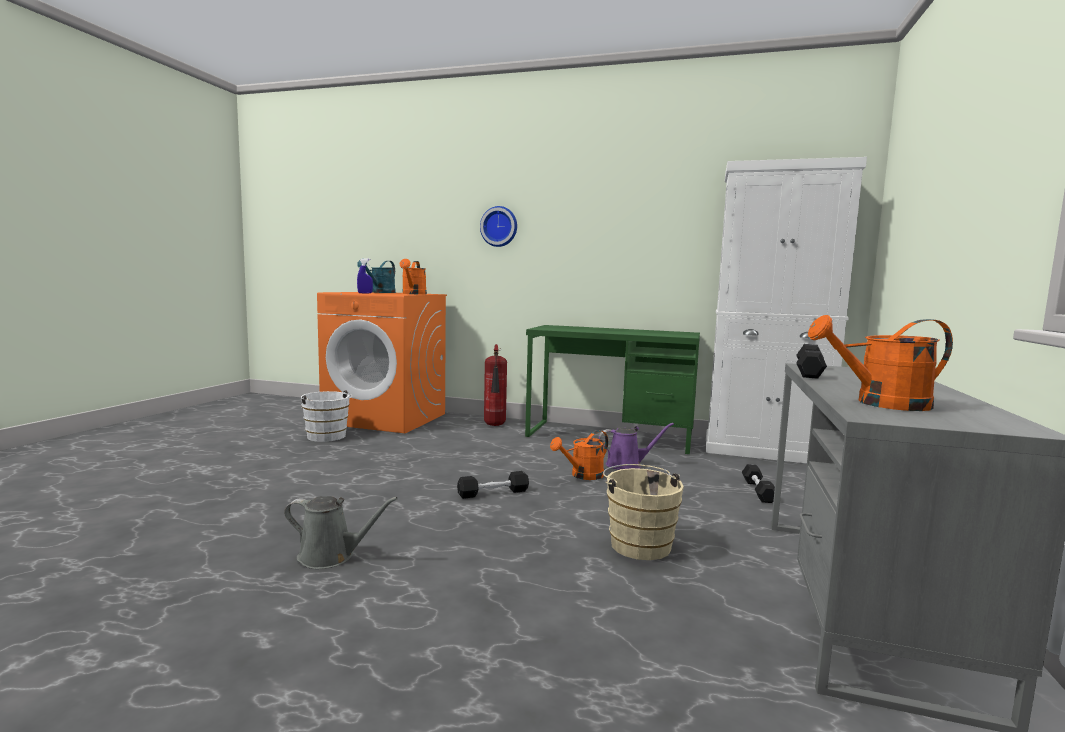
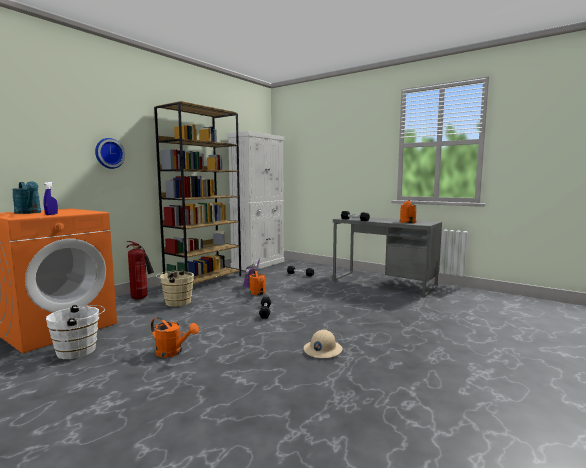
camera: 70 degrees left, 0 degrees up
grey watering can [284,496,398,569] -> beige hard hat [304,330,342,358]
orange watering can [399,259,427,294] -> orange watering can moved to [151,317,199,357]
green desk [525,325,700,454] -> brown bookcase [154,101,241,284]
beige bucket [603,464,684,560] -> beige bucket moved to [156,270,194,307]

